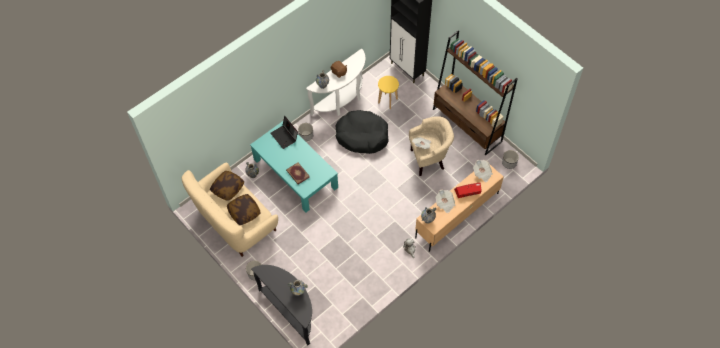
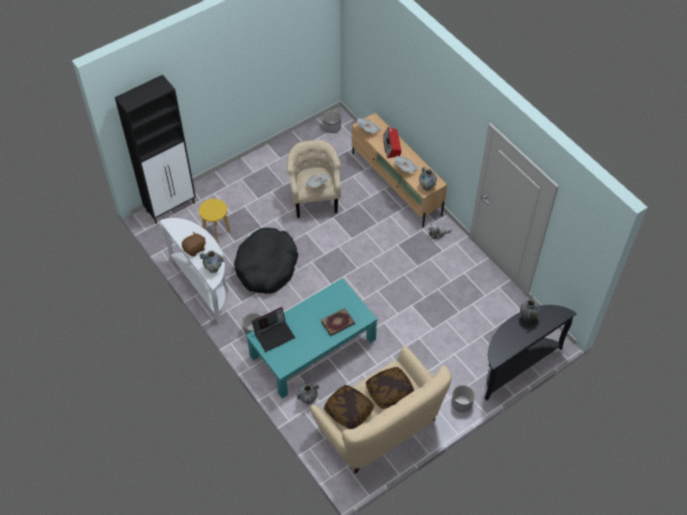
camera: 85 degrees left, 5 degrees down
brown bookcase [433,30,518,156] -> none

